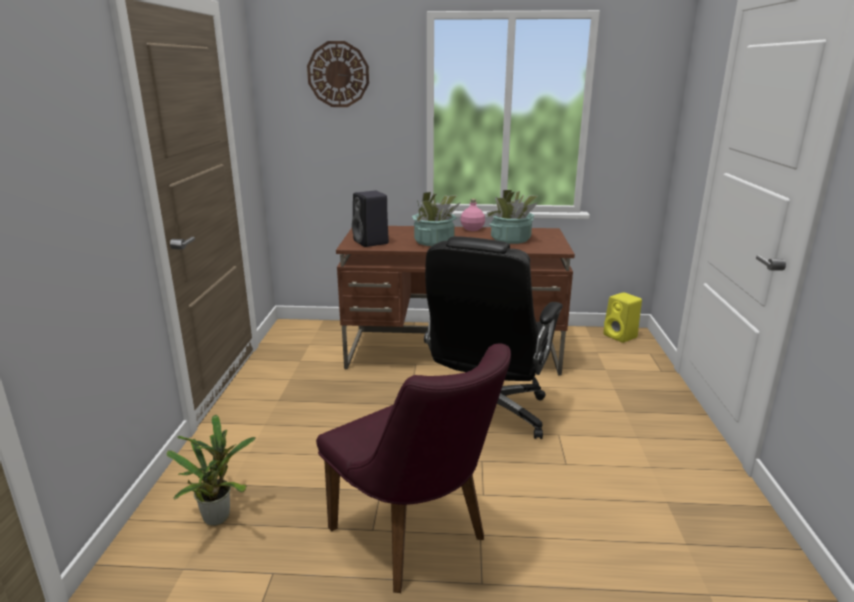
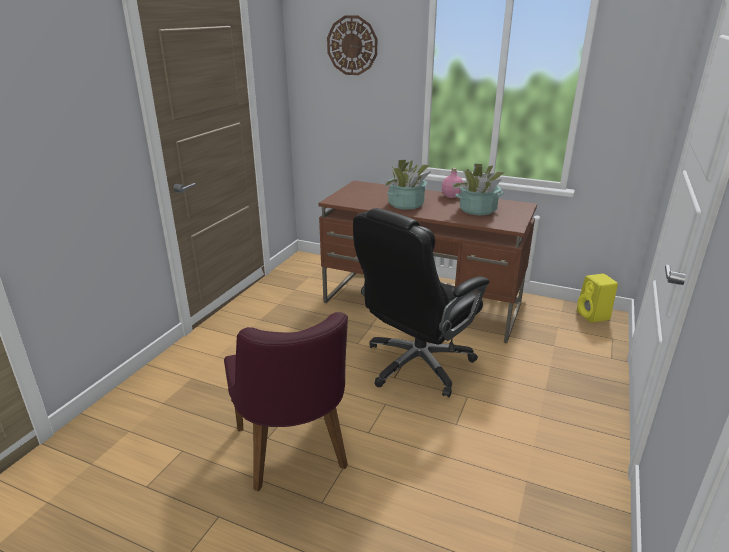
camera: 20 degrees right, 5 degrees up
potted plant [167,414,256,526] -> none
black speaker [352,191,389,247] -> none

